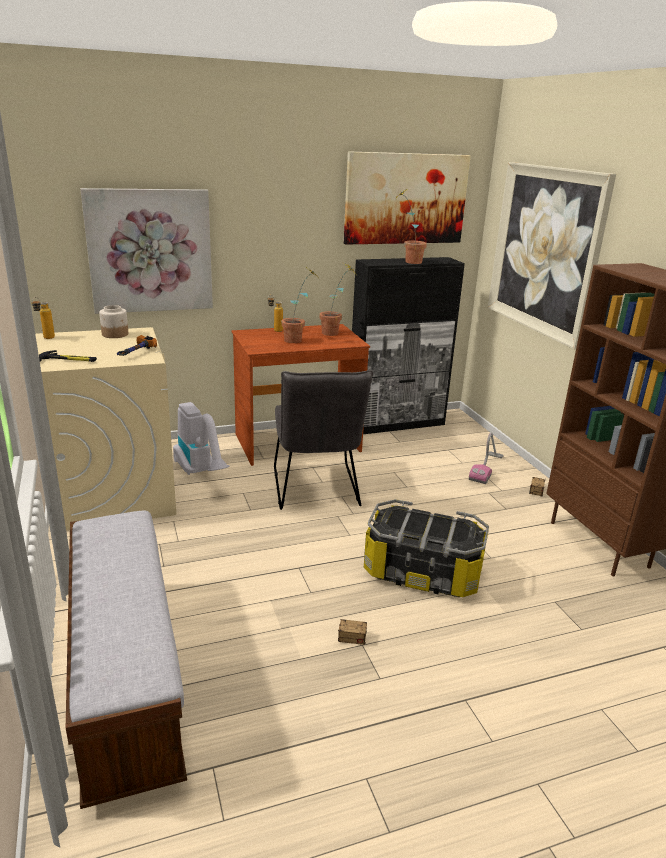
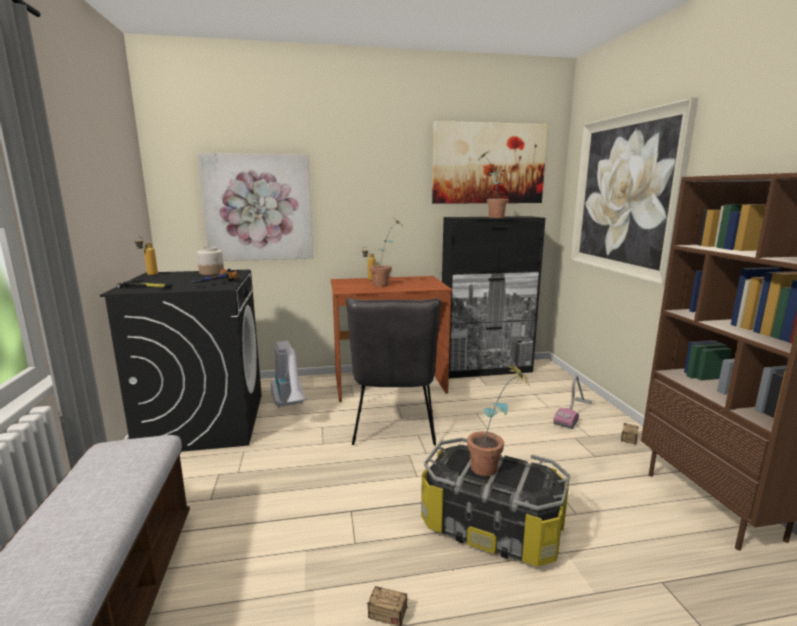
camera: 10 degrees right, 10 degrees down
beige washing machine [36,327,176,531] -> black washing machine [100,270,262,452]
potted plant [319,263,356,336] -> potted plant moved to [467,365,530,476]

